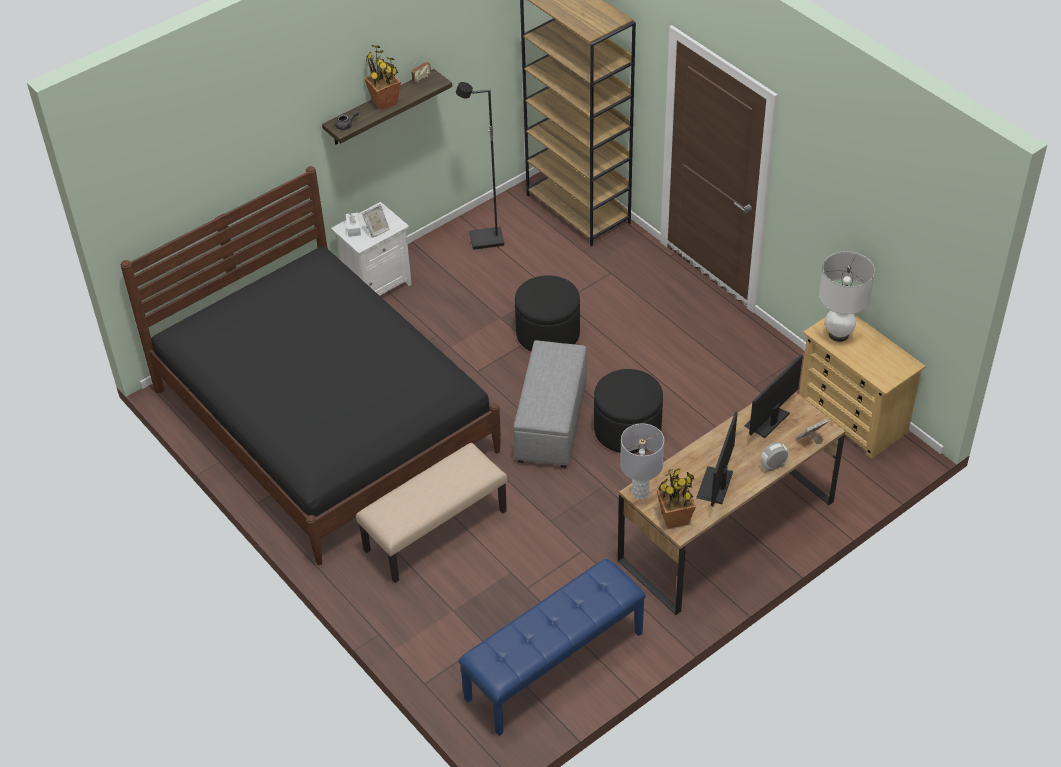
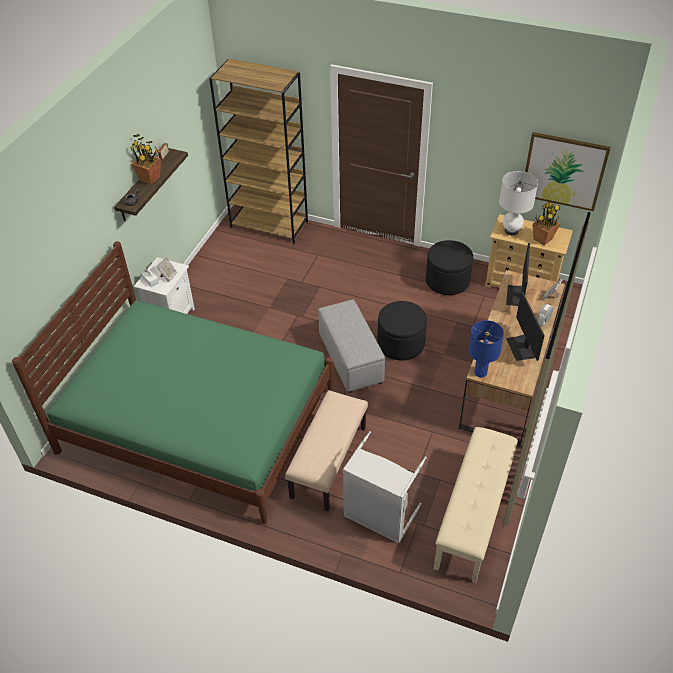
camera: 30 degrees left, 0 degrees up
black bed [121,166,501,565] -> green bed [12,241,333,524]
black floor lamp [456,82,504,250] -> none
blue bench [458,559,646,736] -> beige bench [434,427,518,583]
black ottoman [515,275,580,351] -> black ottoman moved to [426,240,473,295]
grey table lamp [620,423,664,500] -> blue table lamp [469,320,504,378]
potted plant [656,468,696,529] -> potted plant moved to [532,201,560,245]
none -> grey laundry basket [343,431,427,544]
none -> picture [525,132,611,211]

